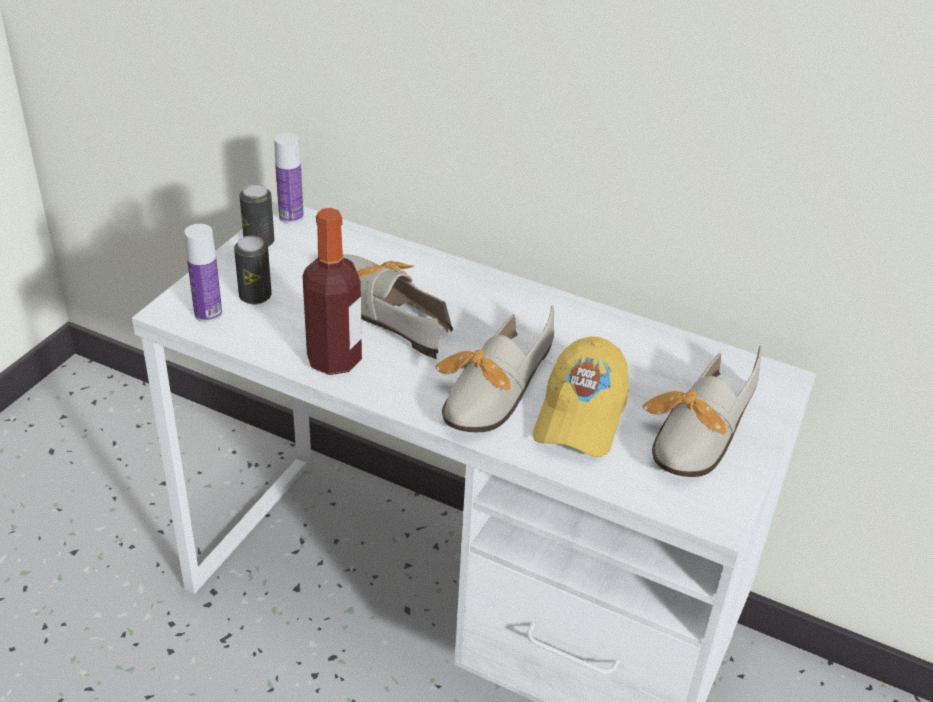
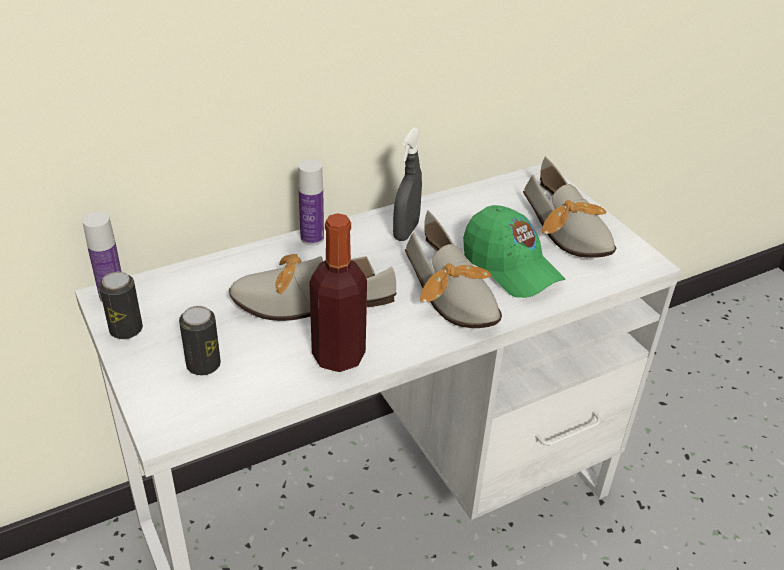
camera: 55 degrees left, 0 degrees up
bottle [184,224,222,322] -> bottle moved to [298,160,324,245]
yellow cap [532,336,629,457] -> green cap [463,205,565,298]
none -> grey spray bottle [393,127,422,241]

